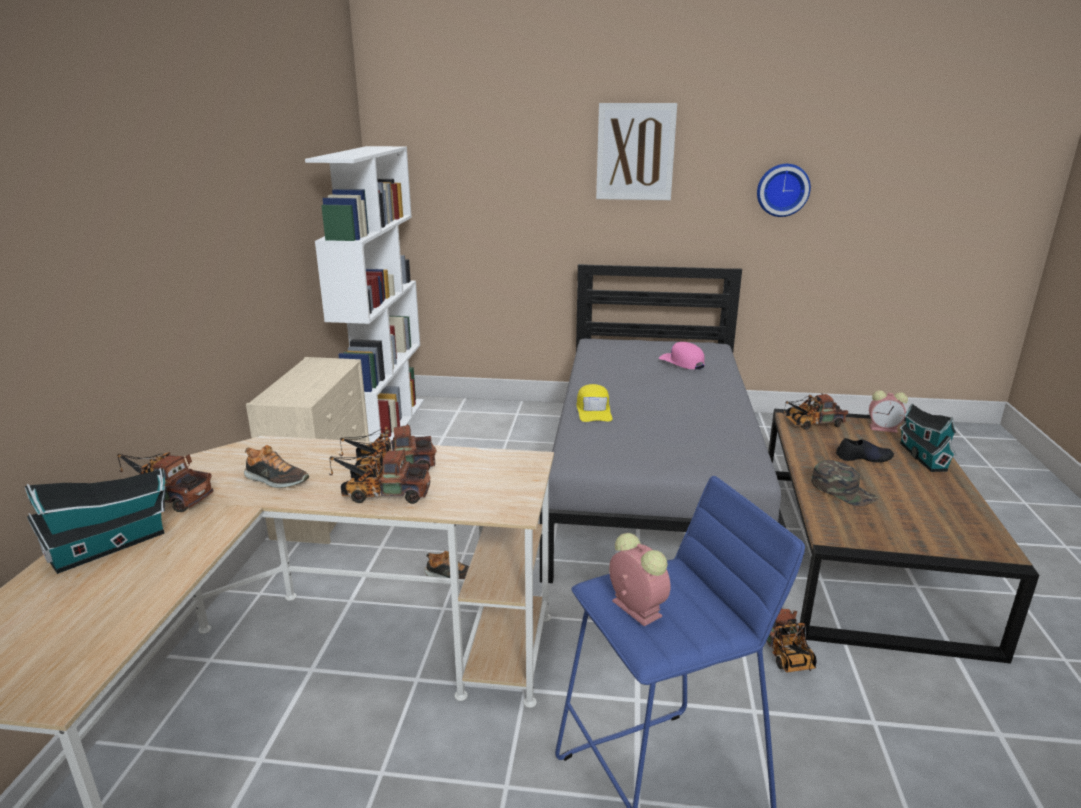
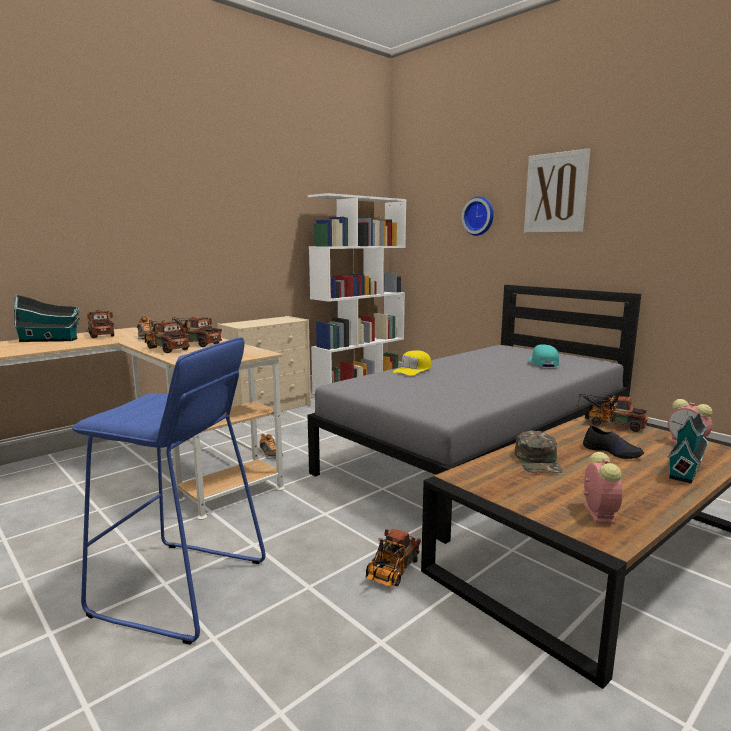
camera: 40 degrees right, 10 degrees down
alarm clock [609,533,670,626] -> alarm clock moved to [583,452,623,524]
pink cap [659,342,705,369] -> turquoise cap [528,344,559,367]
wall clock [757,164,811,217] -> wall clock moved to [461,196,494,236]

